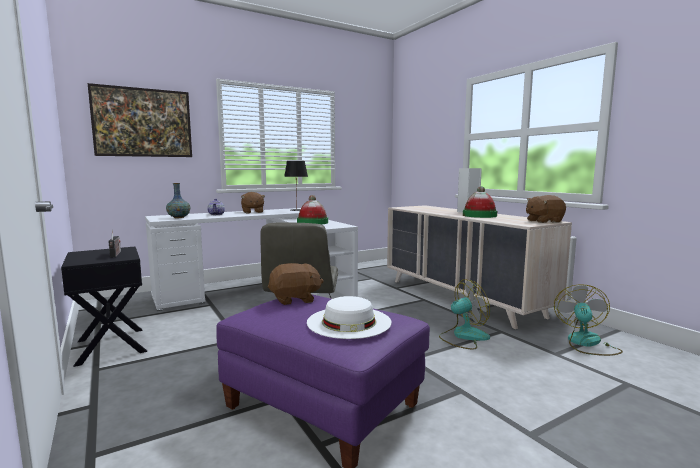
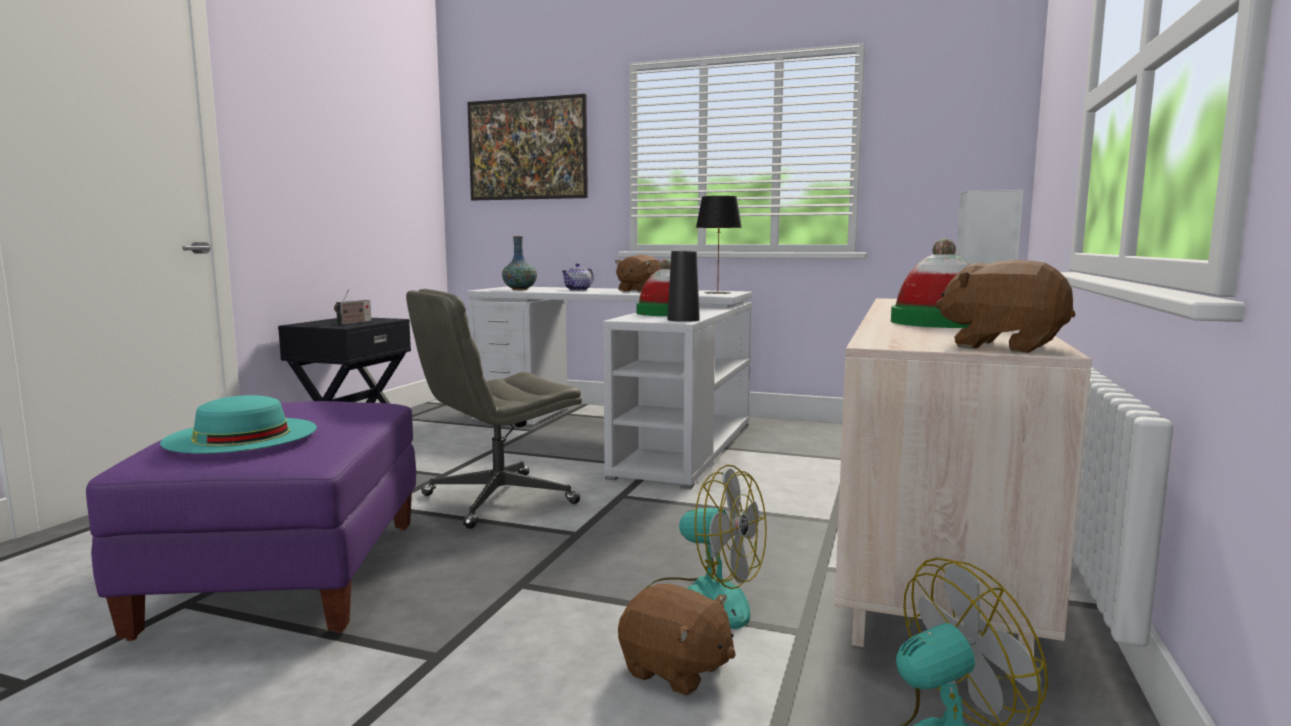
camera: 50 degrees right, 0 degrees up
brown plush toy [268,263,324,305] -> brown plush toy moved to [618,584,736,695]
white hat [307,296,391,339] -> turquoise hat [160,395,317,454]
none -> black vase [667,251,700,322]

